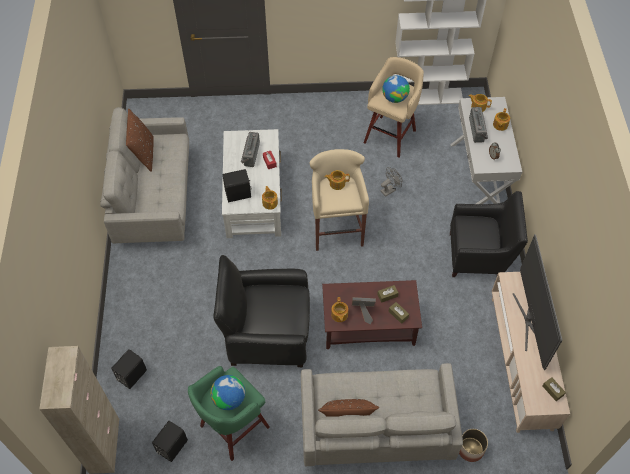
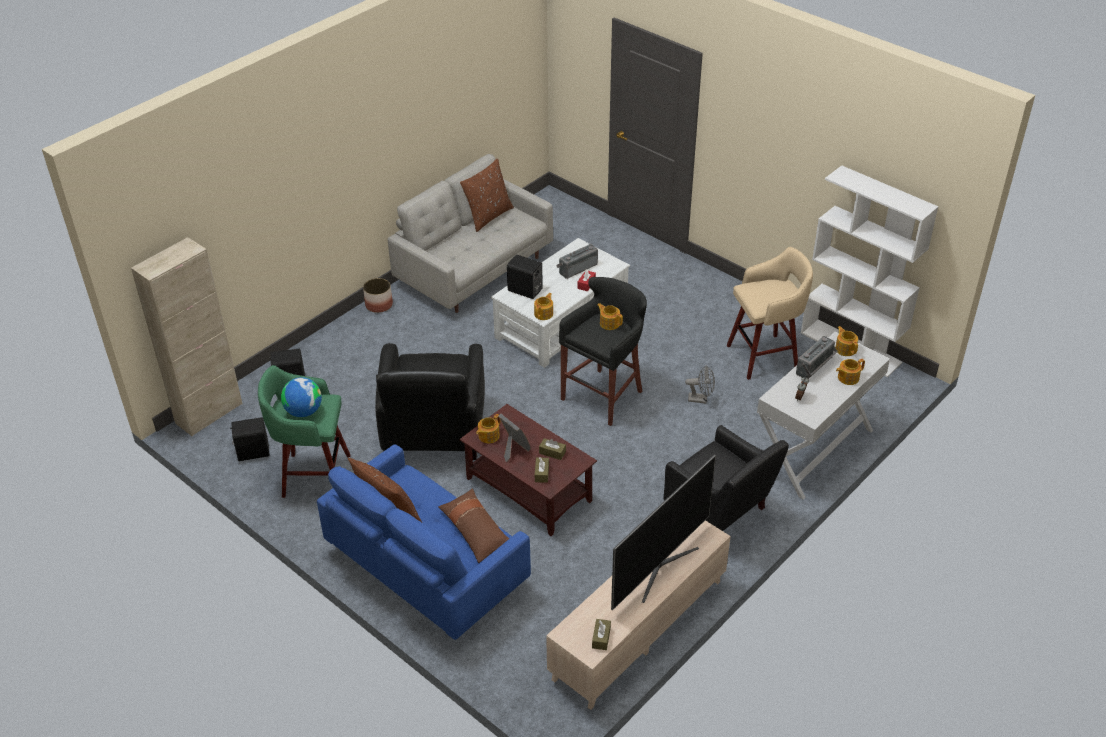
camera: 45 degrees right, 15 degrees down
black armchair [213,255,310,367] -> black armchair turned 135 degrees counterclockwise [375,343,485,460]
grey sofa [301,363,463,466] -> blue sofa [317,444,531,640]
beige stool [310,149,369,251] -> black stool [559,277,647,426]
globe [382,75,410,103] -> none
planter [459,429,488,462] -> planter moved to [363,278,393,313]
none -> brown pillow [438,488,509,563]

